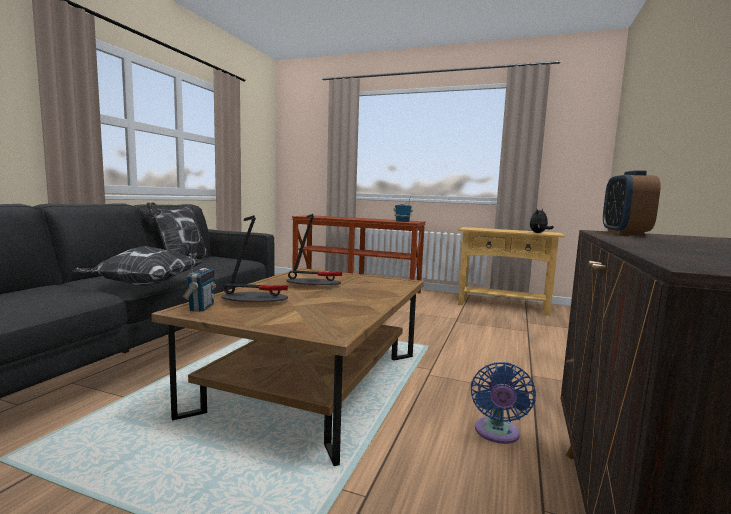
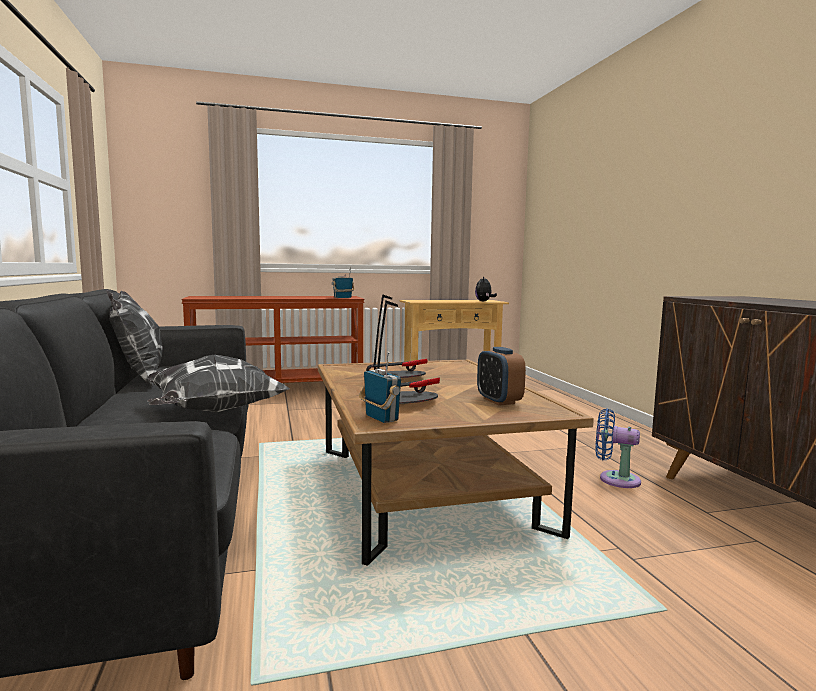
camera: 35 degrees left, 0 degrees up
blue fan [471,362,536,444] -> blue fan turned 135 degrees clockwise [595,409,641,488]
alarm clock [603,170,660,236] -> alarm clock moved to [477,347,526,406]

